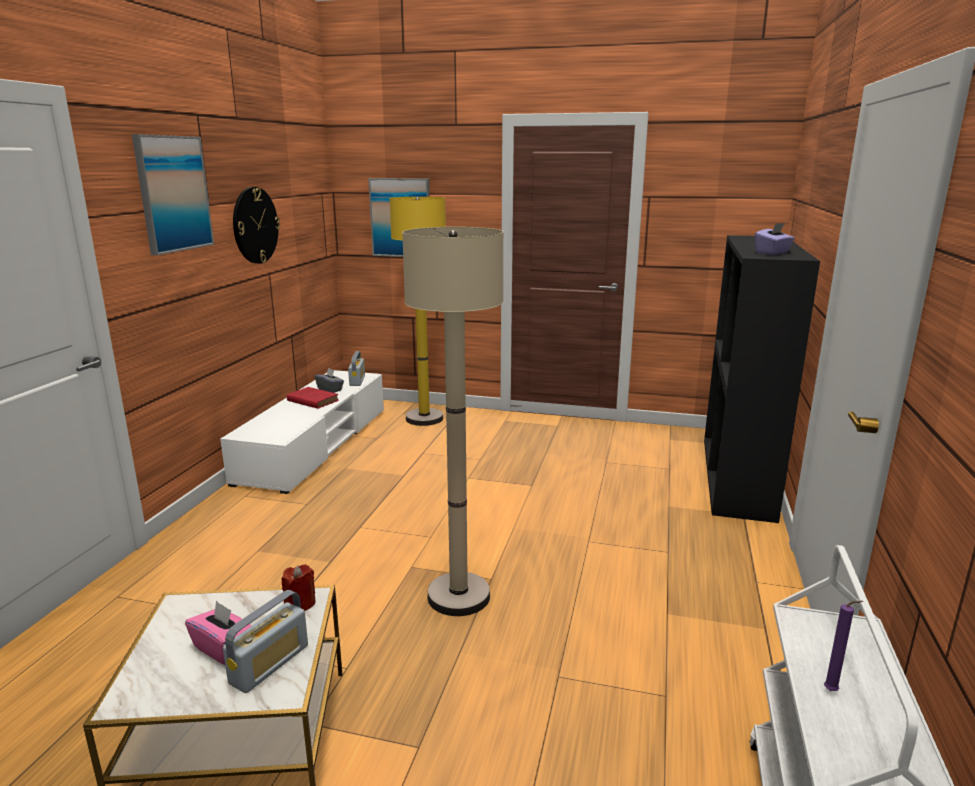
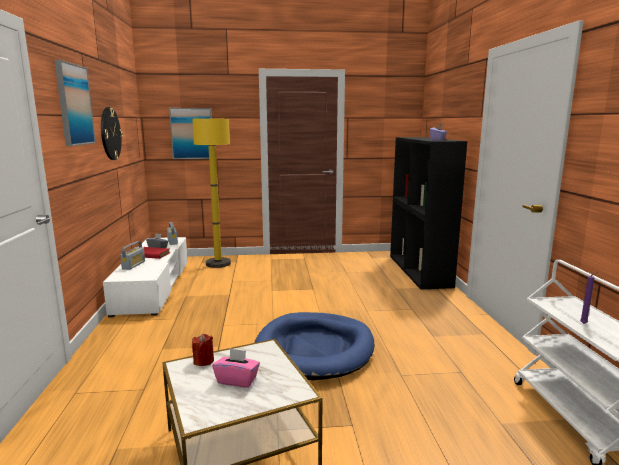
camera: 20 degrees left, 5 degrees down
radio [223,590,308,693] -> radio moved to [120,241,145,270]
red candle [282,564,316,611] -> red candle moved to [192,334,214,366]
beige floor lamp [402,227,503,616] -> blue dog bed [255,312,374,380]

